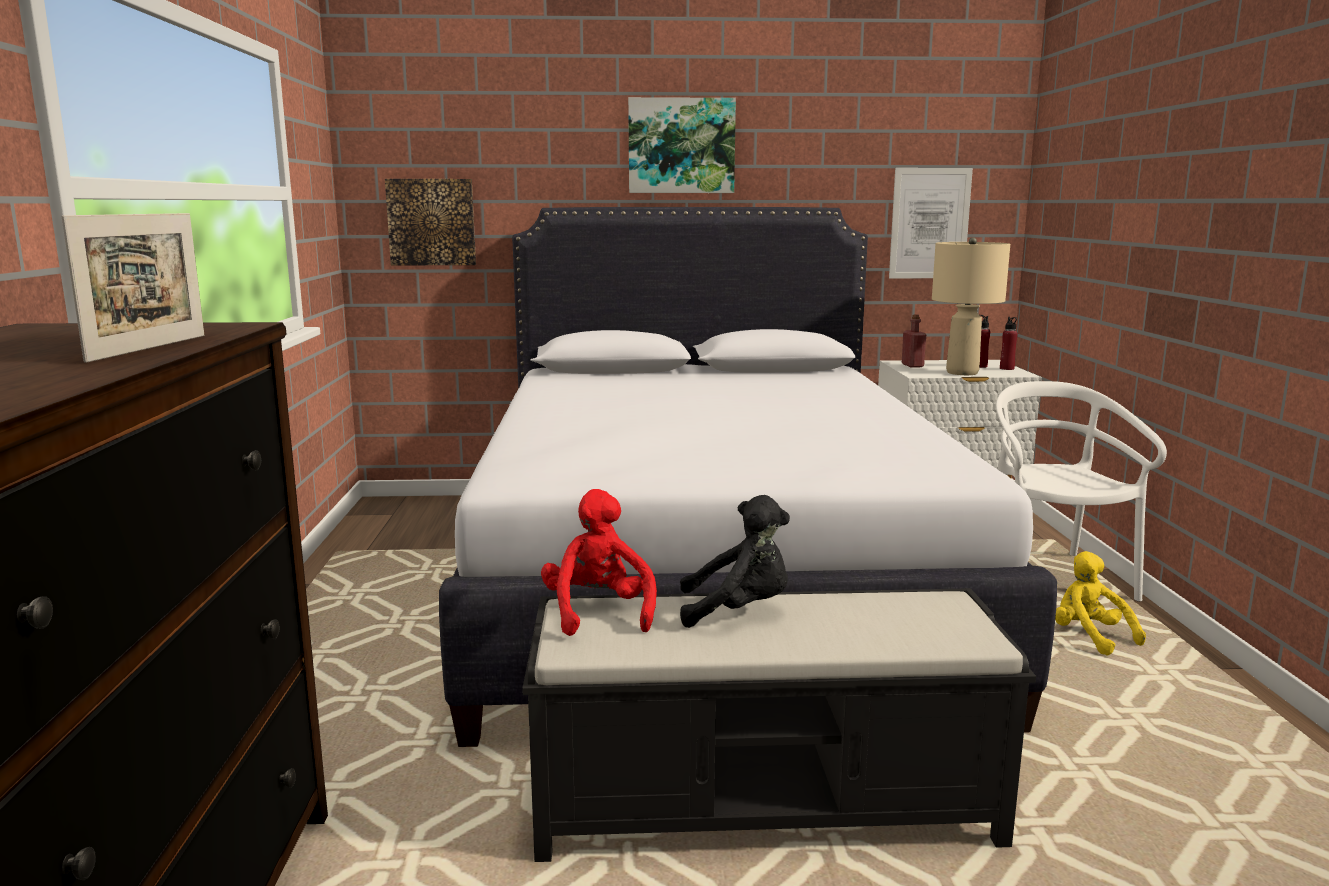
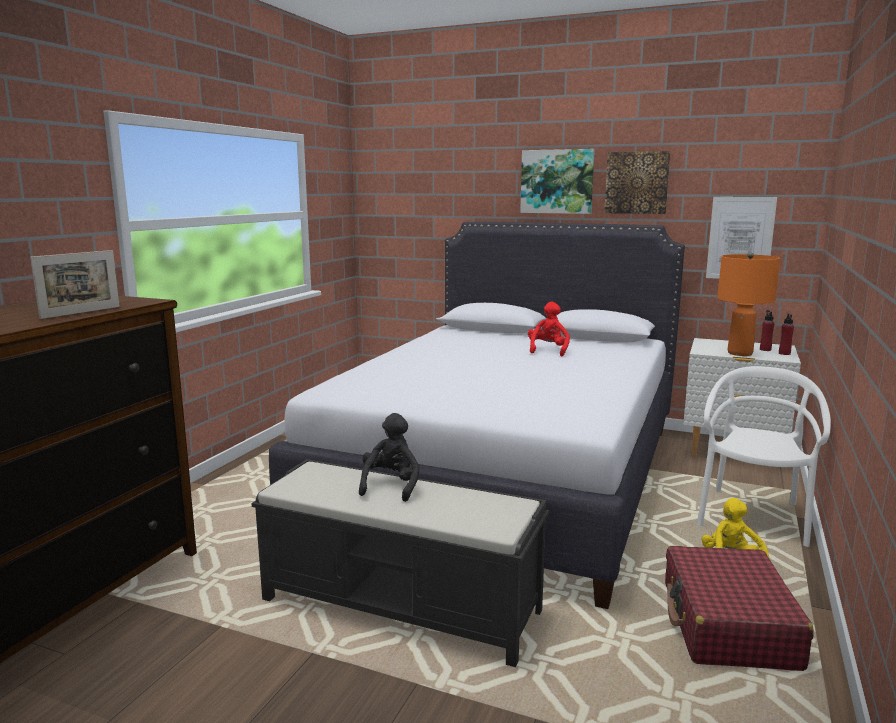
camera: 25 degrees right, 0 degrees up
picture [385,179,476,265] -> picture moved to [604,151,670,214]
red plush toy [541,489,657,636] -> red plush toy moved to [528,302,570,356]
black plush toy [680,495,790,628] -> black plush toy turned 105 degrees counterclockwise [359,413,420,502]
red bottle [902,314,926,368] -> none
beige table lamp [932,237,1010,375] -> orange table lamp [717,252,780,356]
none -> red suitcase [665,546,814,671]

